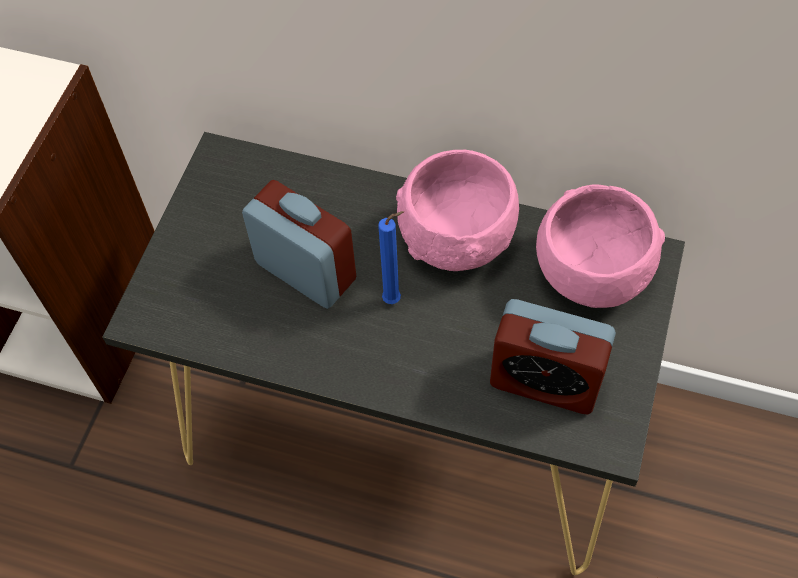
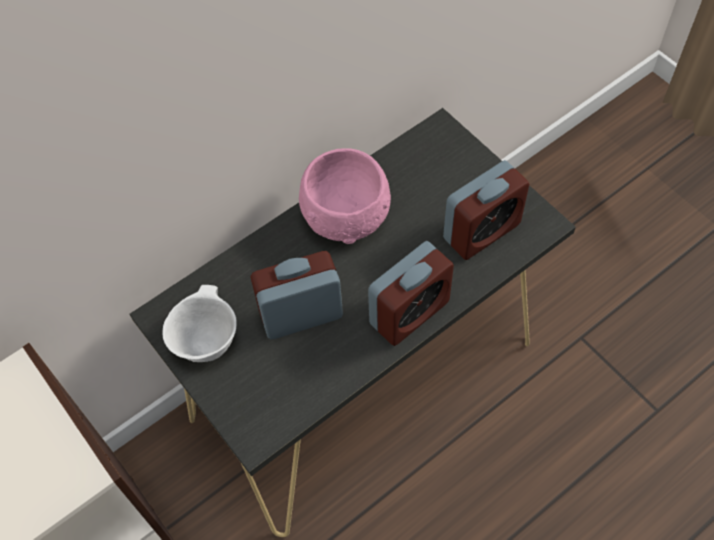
camera: 55 degrees left, 0 degrees up
blue candle [378,211,404,304] -> none
pink bowl [536,184,665,308] -> none
none -> white bowl [163,285,237,362]
none -> alarm clock [368,241,454,346]

